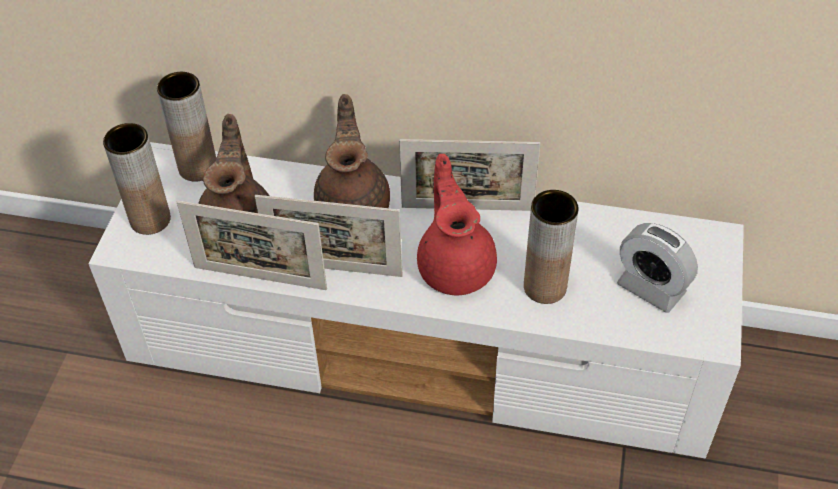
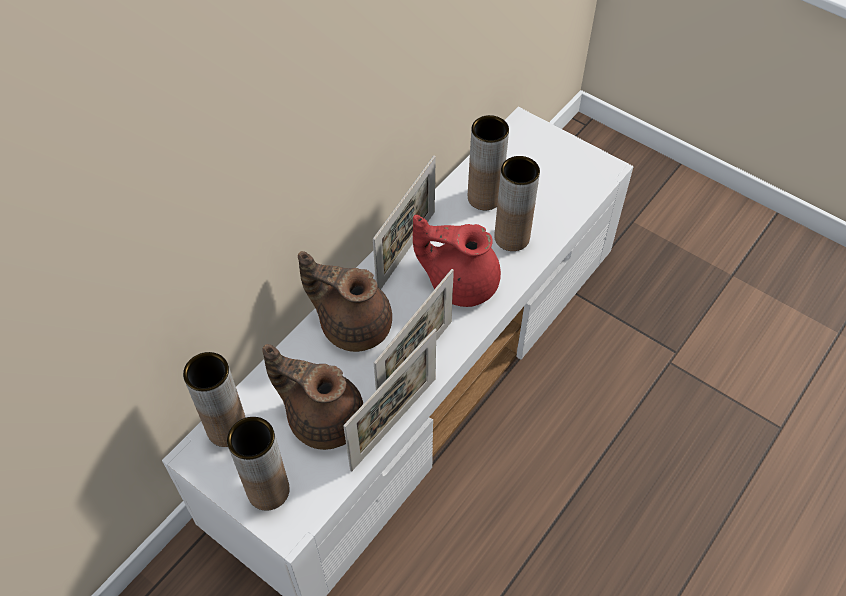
camera: 65 degrees left, 5 degrees up
alarm clock [617,223,698,313] -> none
none -> brown vase [468,115,509,210]

